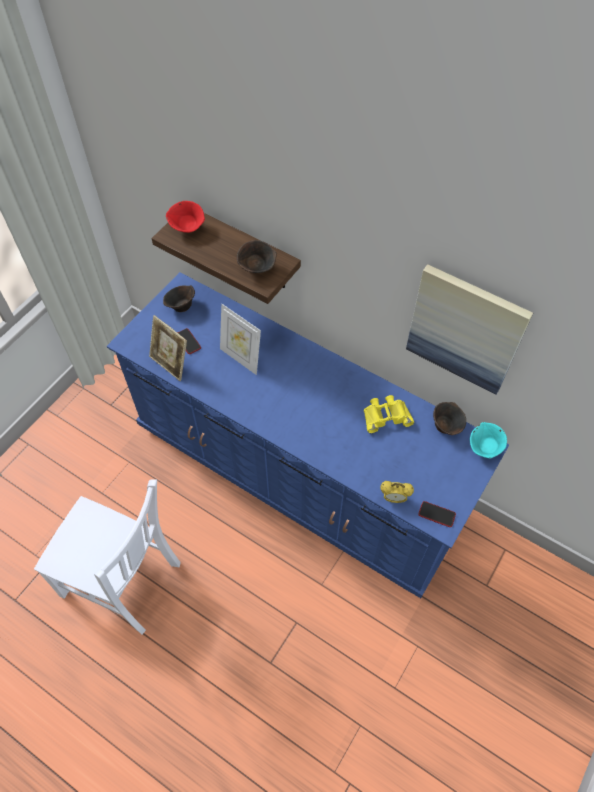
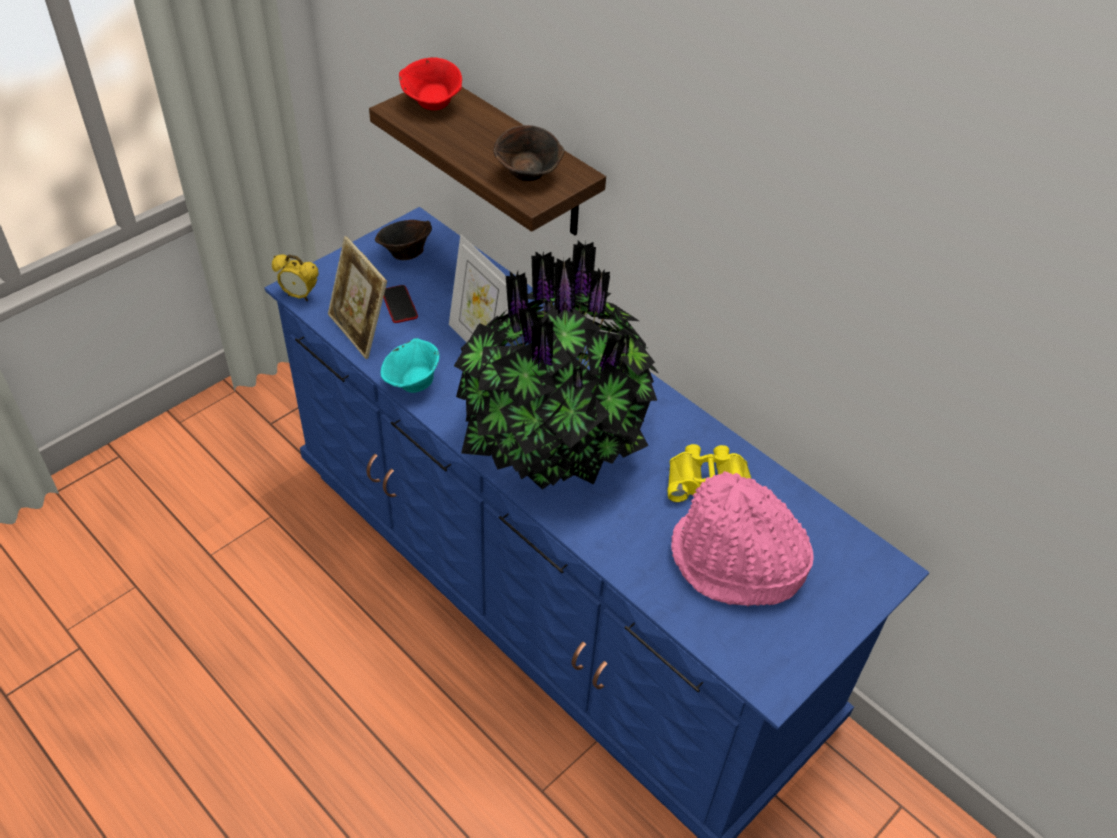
camera: 10 degrees right, 10 degrees down
white chair [34,479,181,634] -> none
alarm clock [380,481,414,503] -> alarm clock moved to [272,254,319,301]
picture [406,264,533,394] -> none
phone [418,501,456,527] -> none
brown bowl [433,402,466,435] -> none
turquoise bowl [470,422,507,458] -> turquoise bowl moved to [381,338,440,393]
none -> potted plant [454,241,659,490]
none -> pink hat [671,471,813,606]

